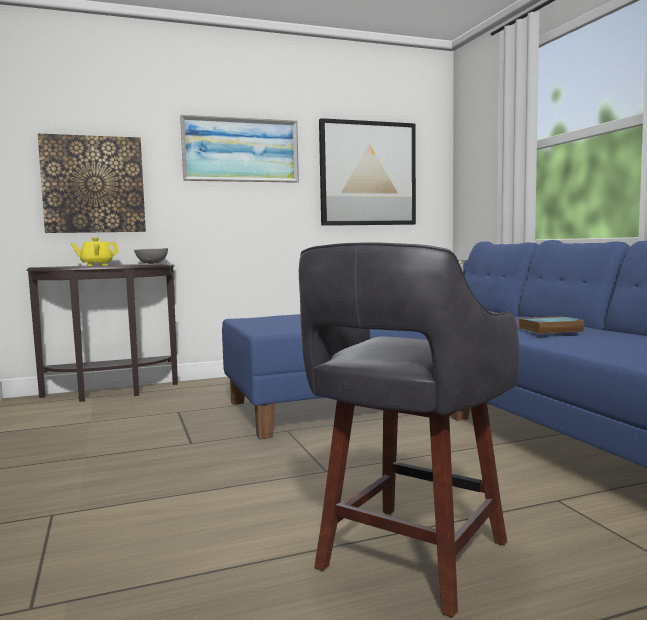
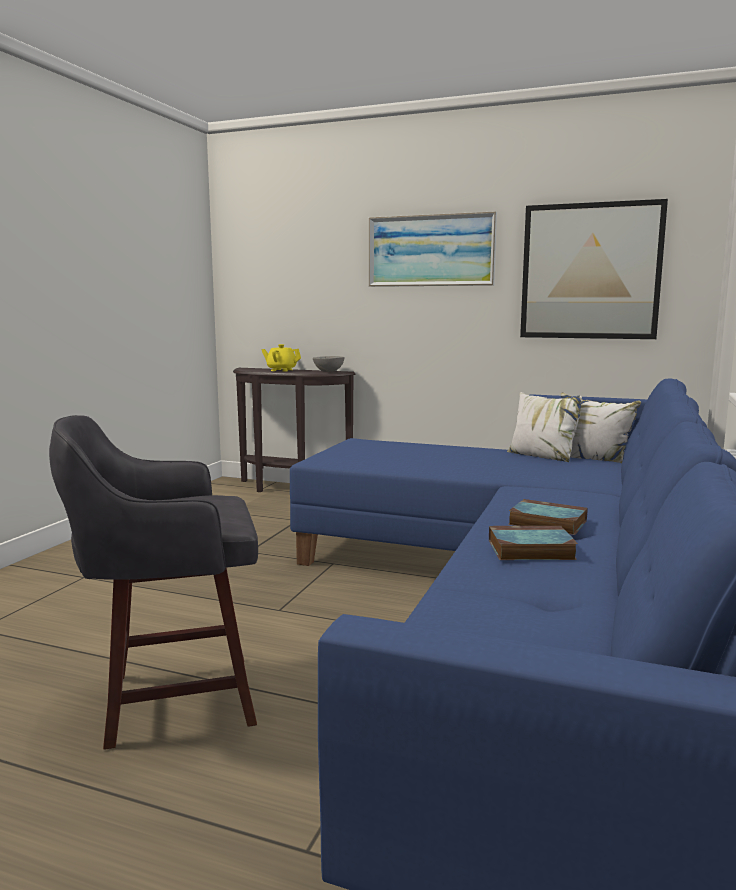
camera: 40 degrees right, 5 degrees up
picture [38,134,146,233] -> none
none -> book [489,526,578,560]

